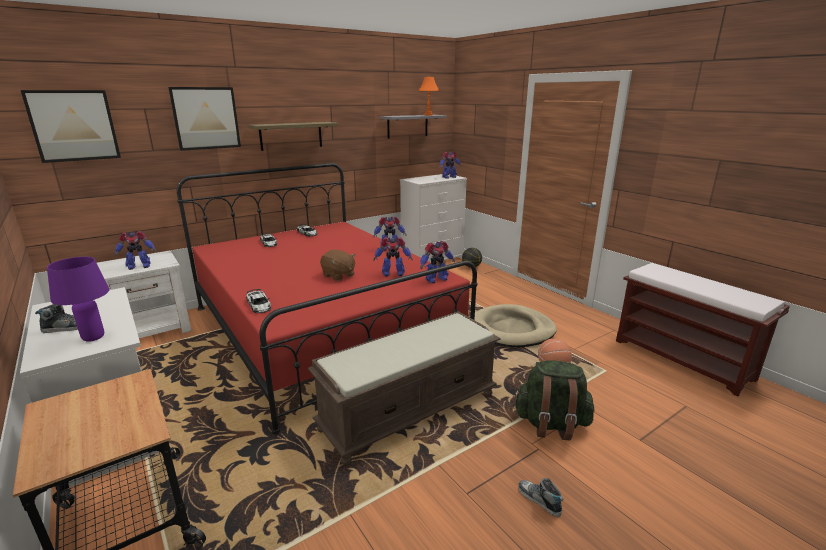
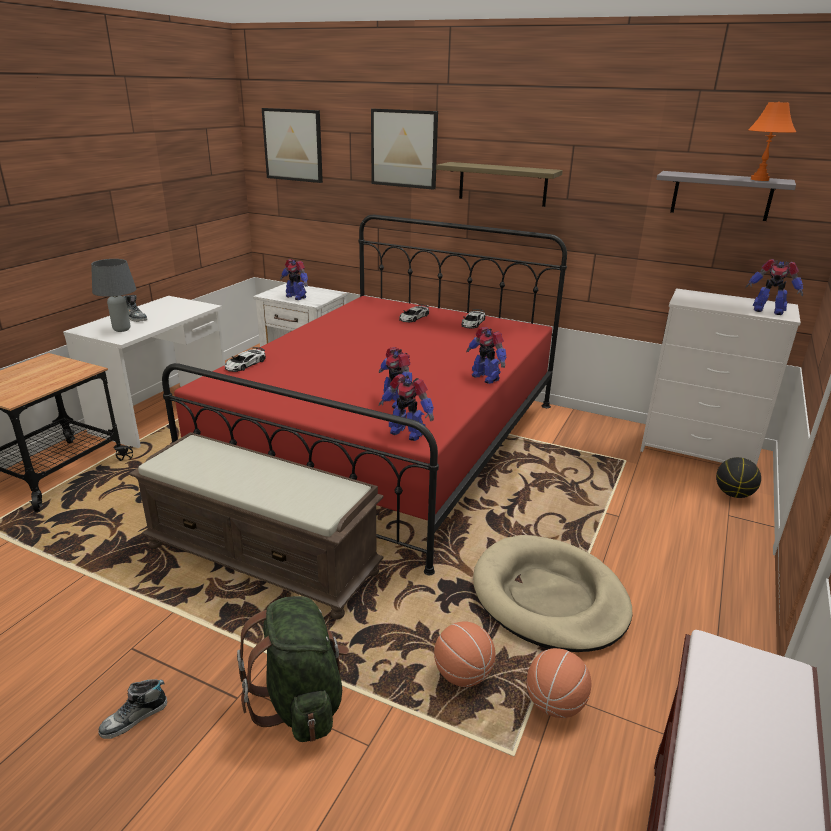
camera: 60 degrees right, 5 degrees up
purple table lamp [47,257,109,342] -> grey table lamp [91,259,136,332]
brown plush toy [320,250,355,281] -> none
shoe [518,478,563,517] -> shoe turned 150 degrees counterclockwise [98,679,167,739]
none -> basketball [527,648,591,718]

